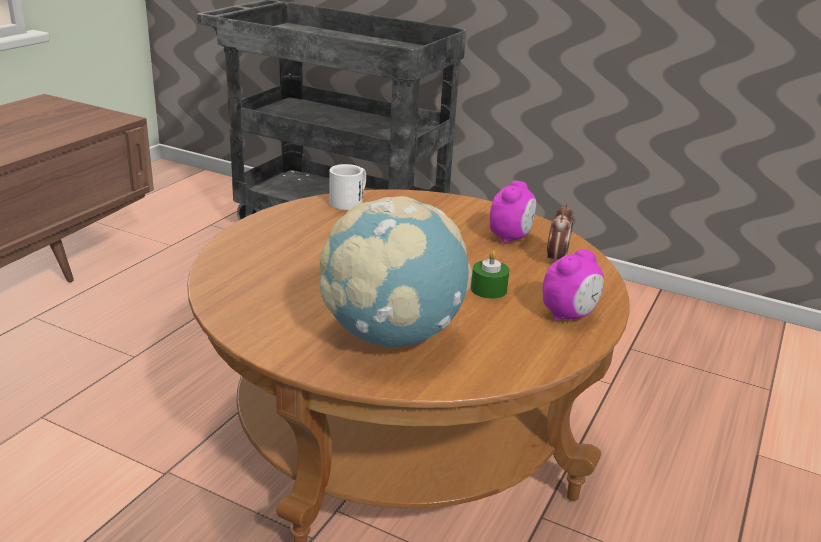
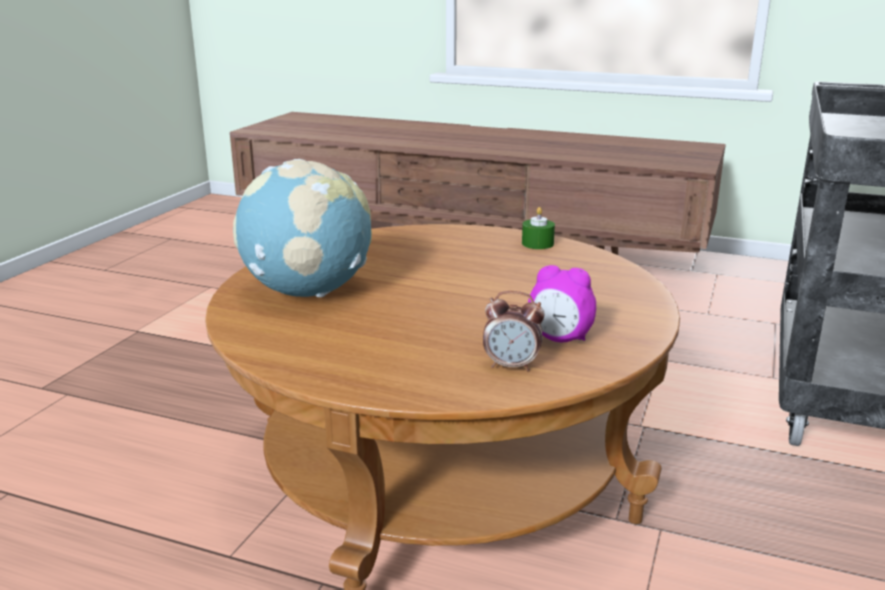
camera: 85 degrees right, 5 degrees down
white mug [329,164,366,210] -> none
green candle [471,251,510,299] -> green candle moved to [522,207,555,249]
alarm clock [542,249,604,321] -> none

